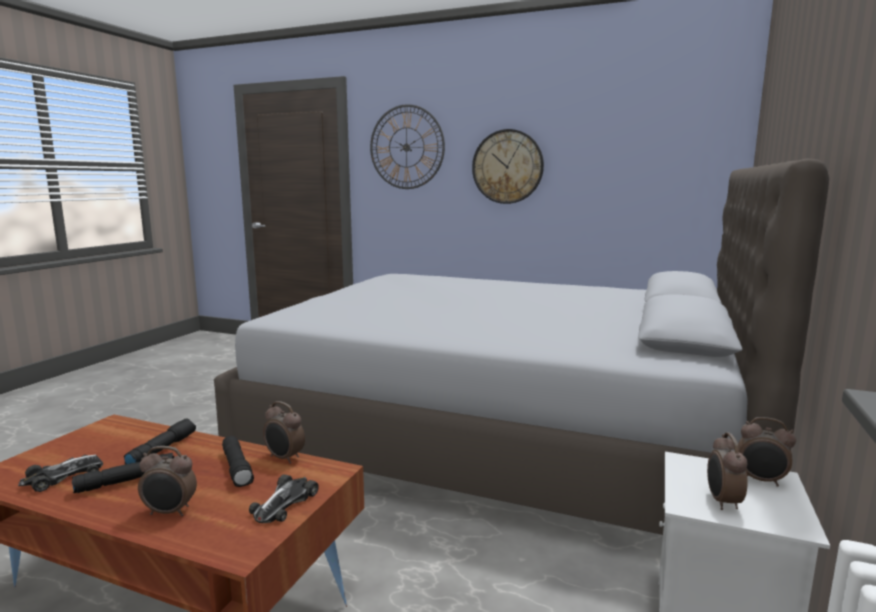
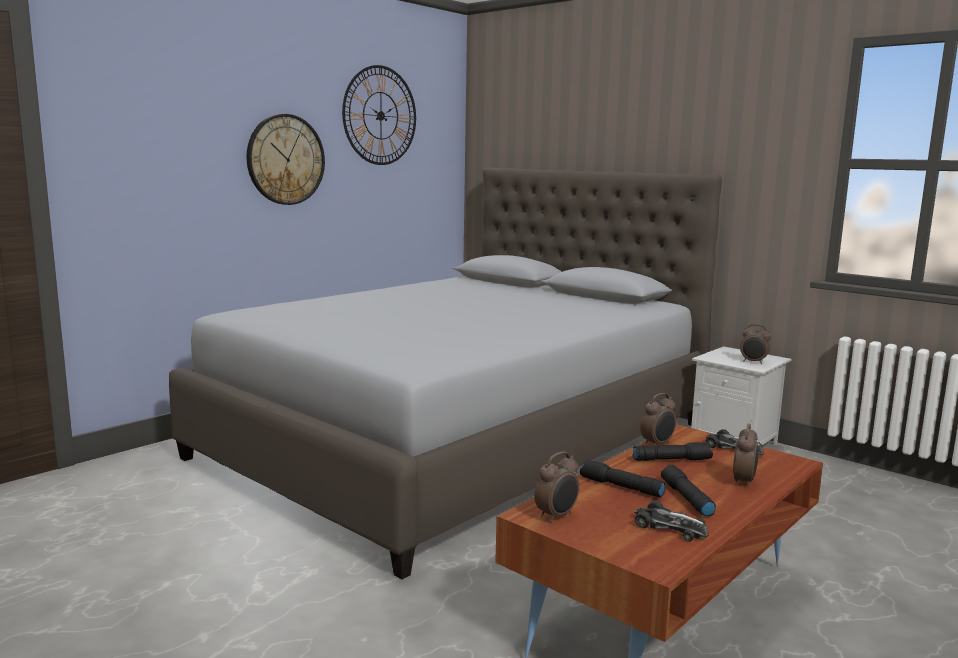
camera: 70 degrees left, 0 degrees up
toy car [18,455,103,492] -> toy car turned 150 degrees clockwise [634,500,709,542]
wall clock [370,104,445,189] -> wall clock moved to [342,65,416,165]
alarm clock [738,417,796,487] -> alarm clock moved to [534,452,579,522]

